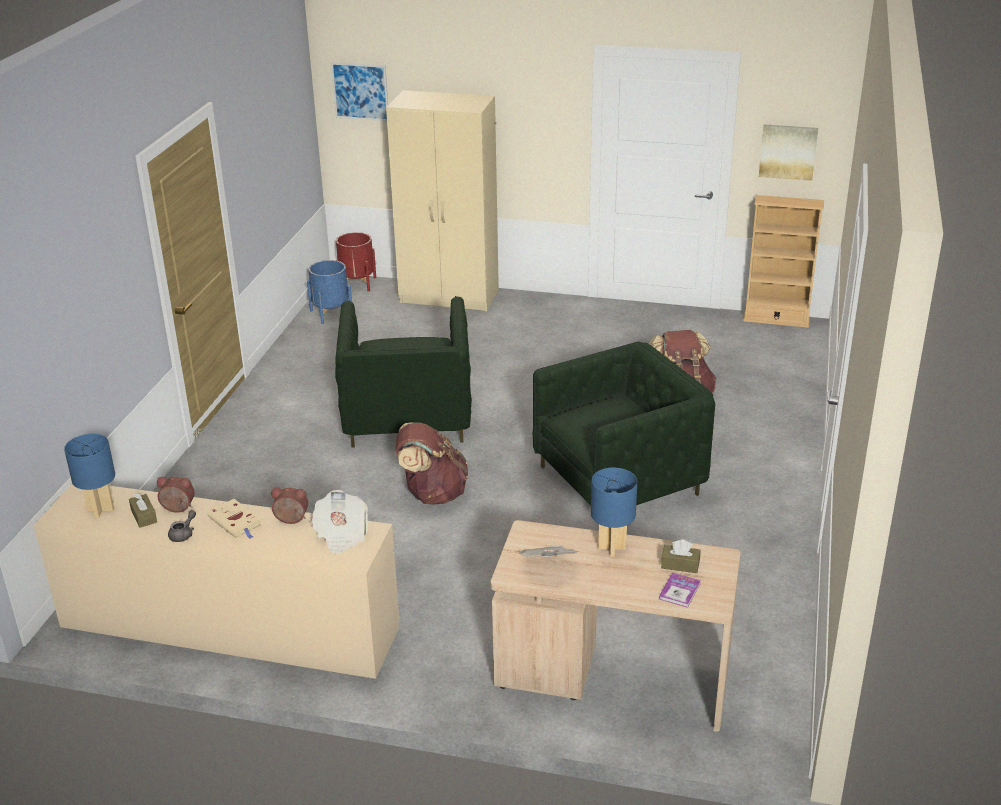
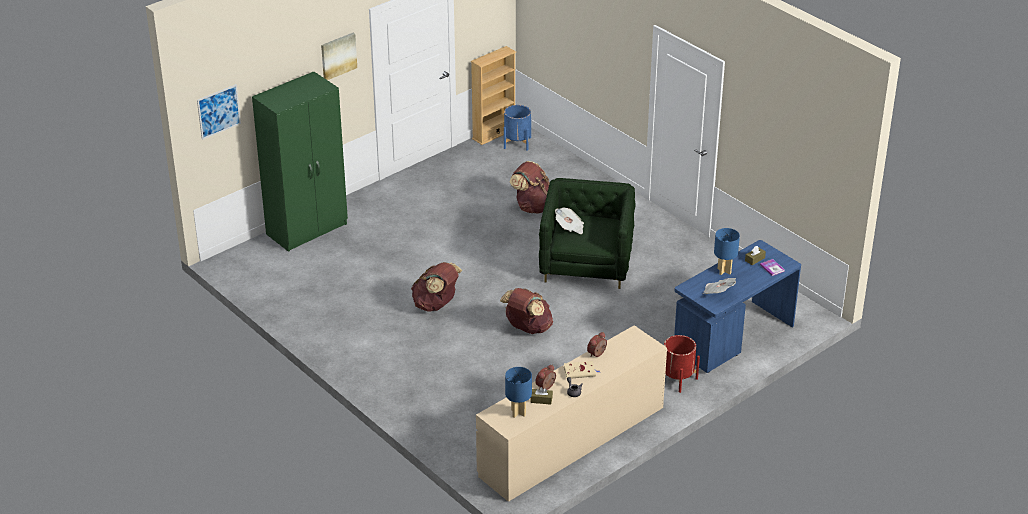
camera: 55 degrees left, 5 degrees up
blue planter [307,260,352,324] -> blue planter moved to [504,105,531,151]
newspaper [311,490,368,554] -> newspaper moved to [555,208,584,234]
green armchair [335,296,472,448] -> brown backpack [411,262,463,312]
red planter [336,232,376,292] -> red planter moved to [664,335,700,393]
beige wardrobe [386,90,499,311] -> green wardrobe [252,72,348,252]
beige desk [491,520,740,732] -> blue desk [674,240,801,373]
picture [759,124,818,181] -> picture moved to [321,33,357,80]

